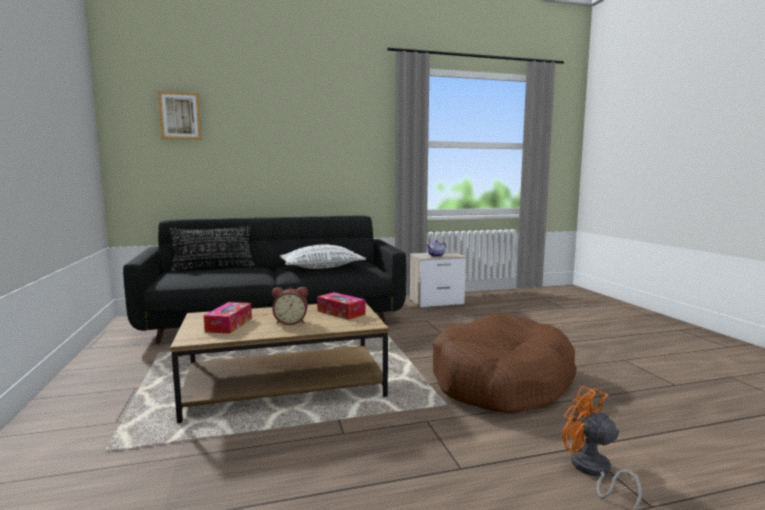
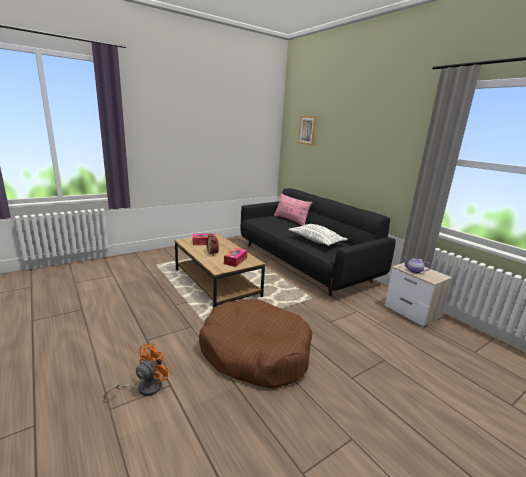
camera: 70 degrees right, 10 degrees up
black pillow [170,225,254,272] -> pink pillow [274,193,312,226]

